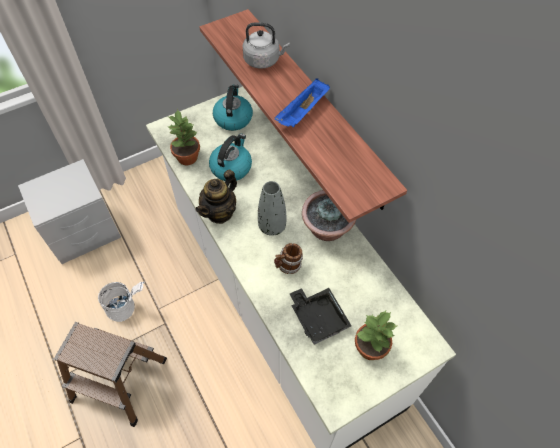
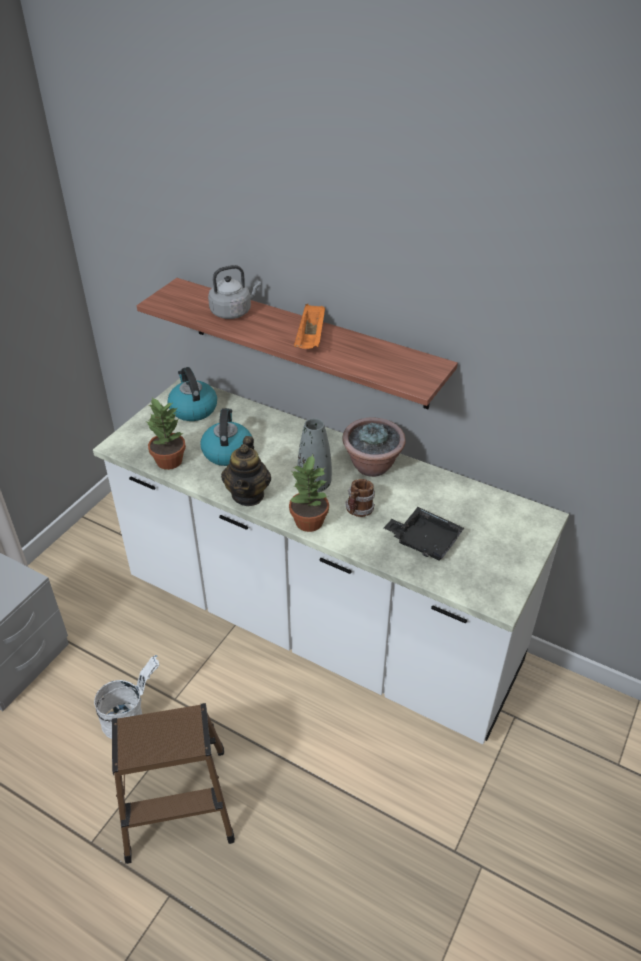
camera: 30 degrees left, 15 degrees down
blue tray [274,78,330,128] -> orange tray [294,304,325,349]
potted plant [355,311,397,360] -> potted plant moved to [289,455,329,532]

